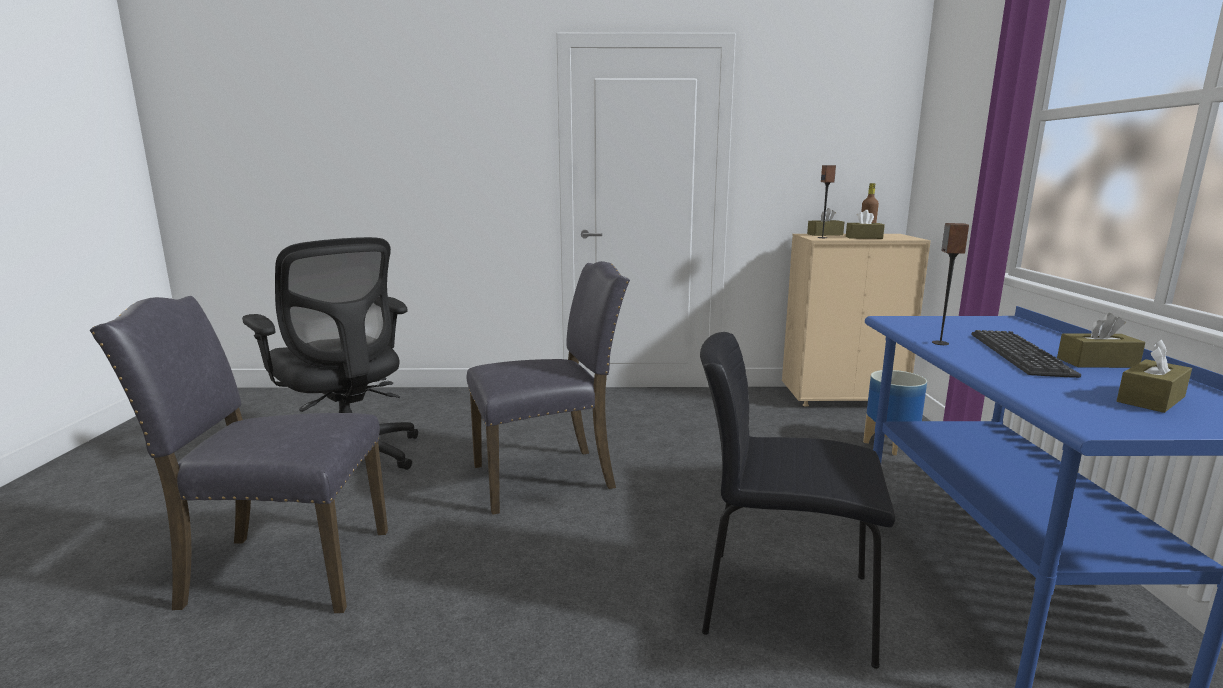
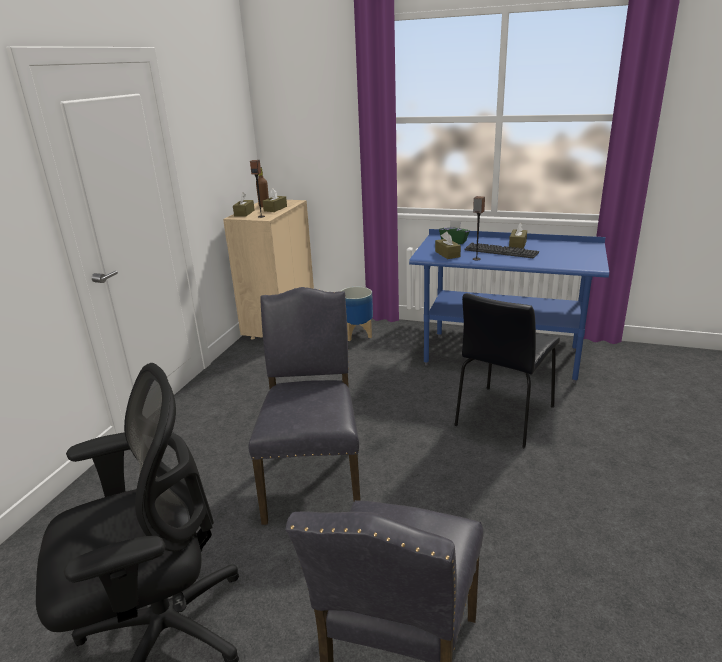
camera: 70 degrees left, 10 degrees up
brown tissue box [1117,340,1192,413] -> brown tissue box moved to [435,231,461,259]
none -> green tissue box [439,220,470,244]

